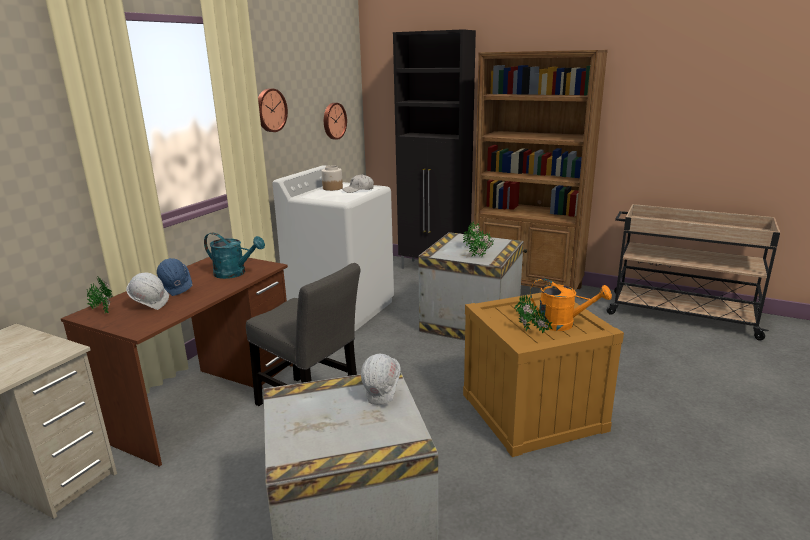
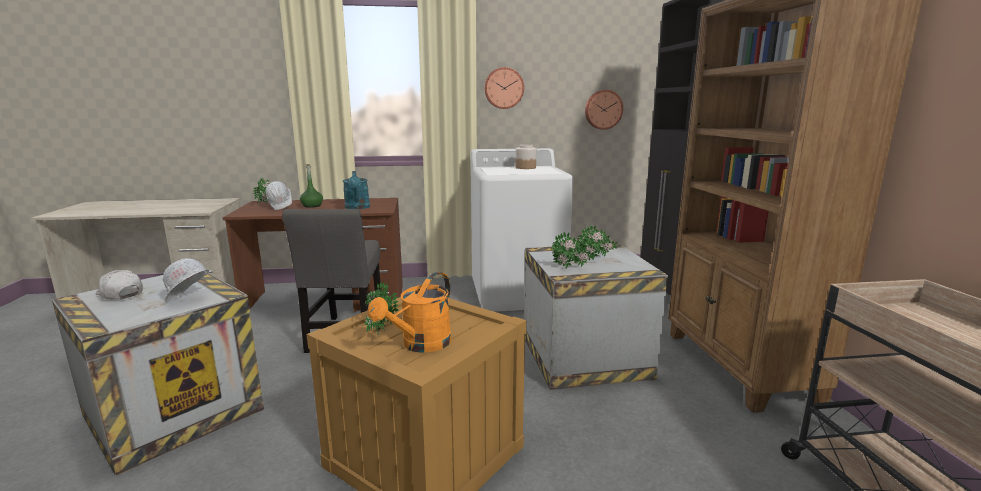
camera: 55 degrees right, 5 degrees down
blue hard hat [157,258,192,296] -> green bottle [300,164,323,208]
white cap [342,174,374,193] -> white cap moved to [95,270,143,300]
orange watering can [530,278,612,331] -> orange watering can turned 45 degrees clockwise [368,272,451,353]

